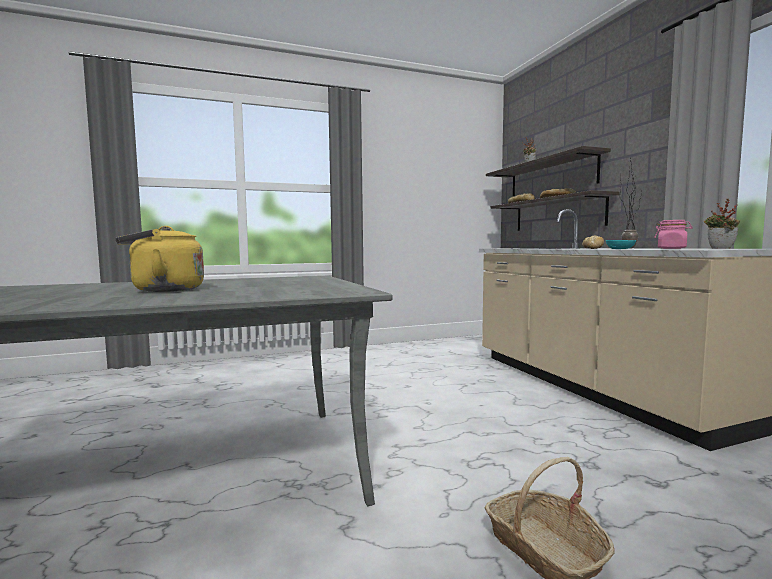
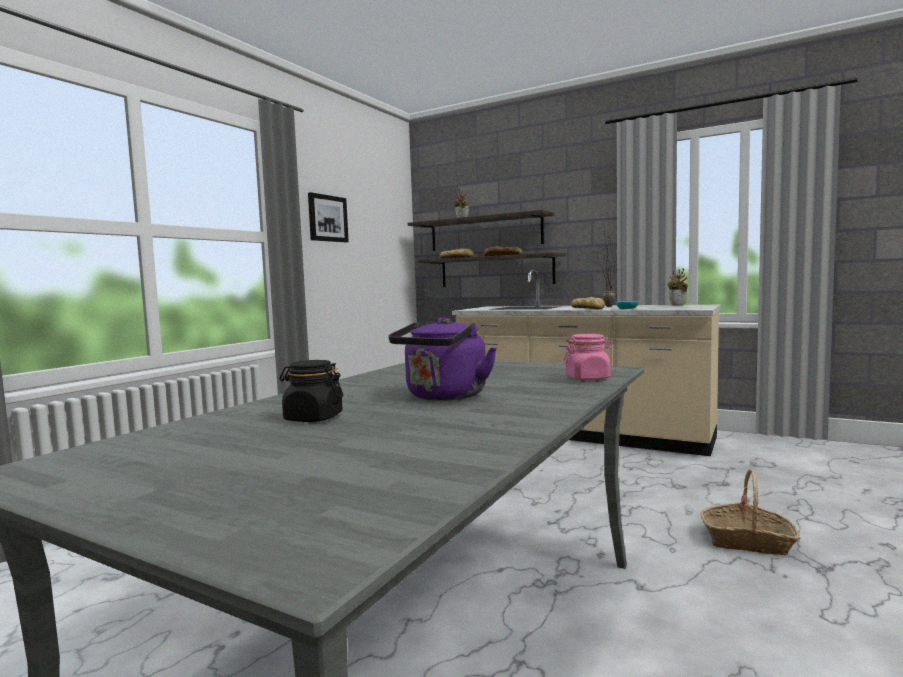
camera: 40 degrees left, 0 degrees up
yellow kettle [115,226,204,292] -> purple kettle [389,317,497,401]
pink jar [654,220,693,249] -> pink jar moved to [563,334,613,381]
none -> black jar [280,360,343,422]
none -> picture [308,192,349,242]

